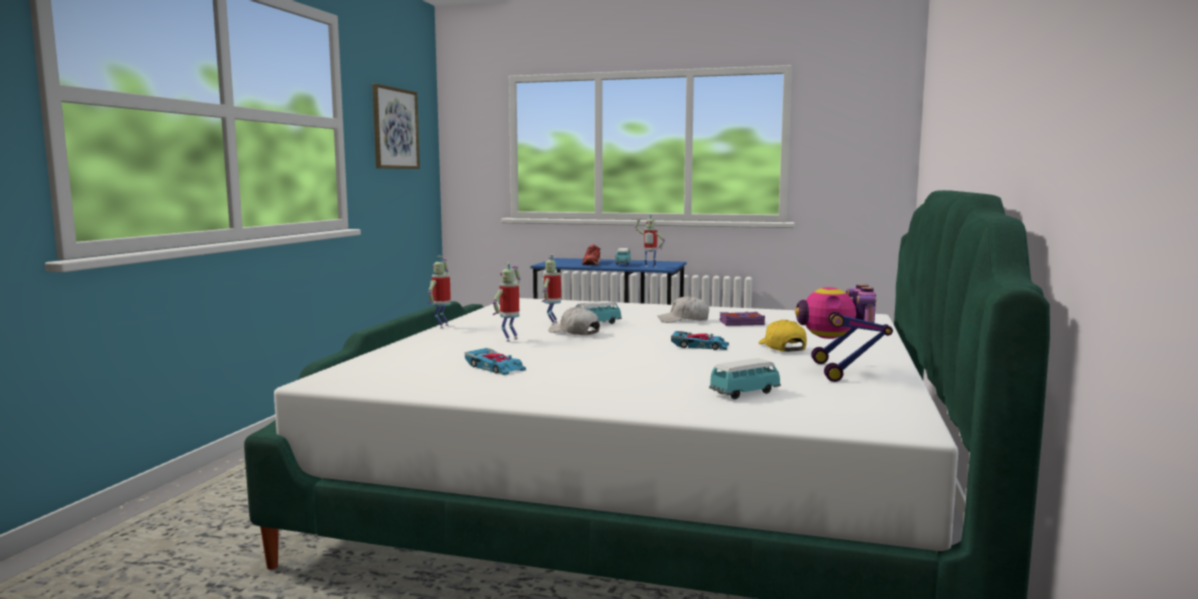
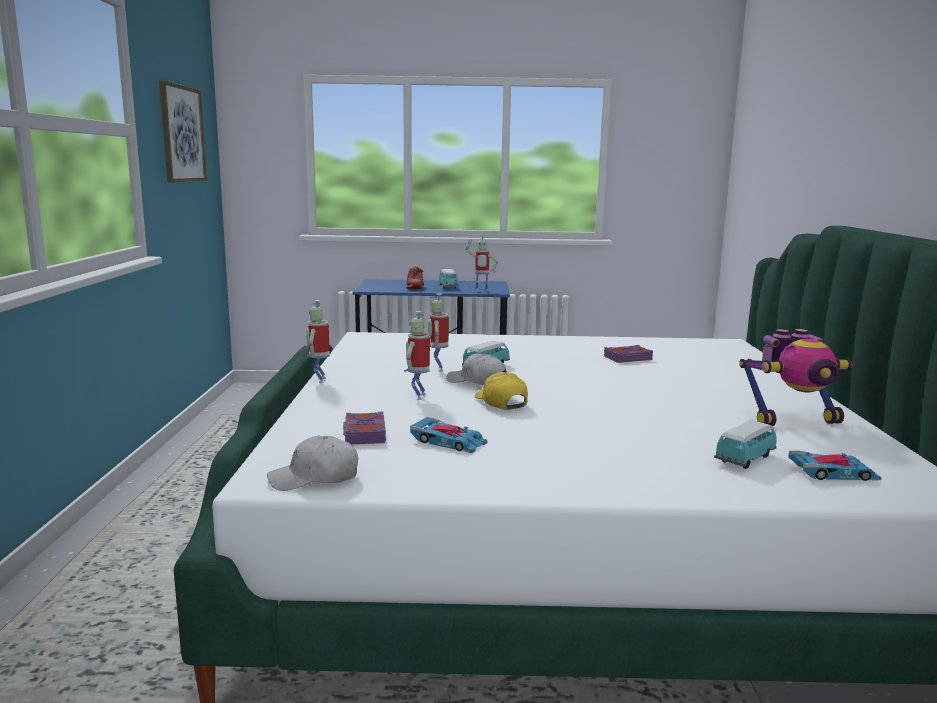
camera: 15 degrees left, 5 degrees up
white cap [658,295,709,323] -> white cap moved to [267,436,358,491]
toy car [671,331,729,350] -> toy car moved to [788,450,882,481]
yellow cap [759,320,807,352] -> yellow cap moved to [475,372,528,410]
toy robot [795,284,893,382] -> toy robot turned 90 degrees counterclockwise [739,329,852,426]
none -> purple book [343,412,386,444]

